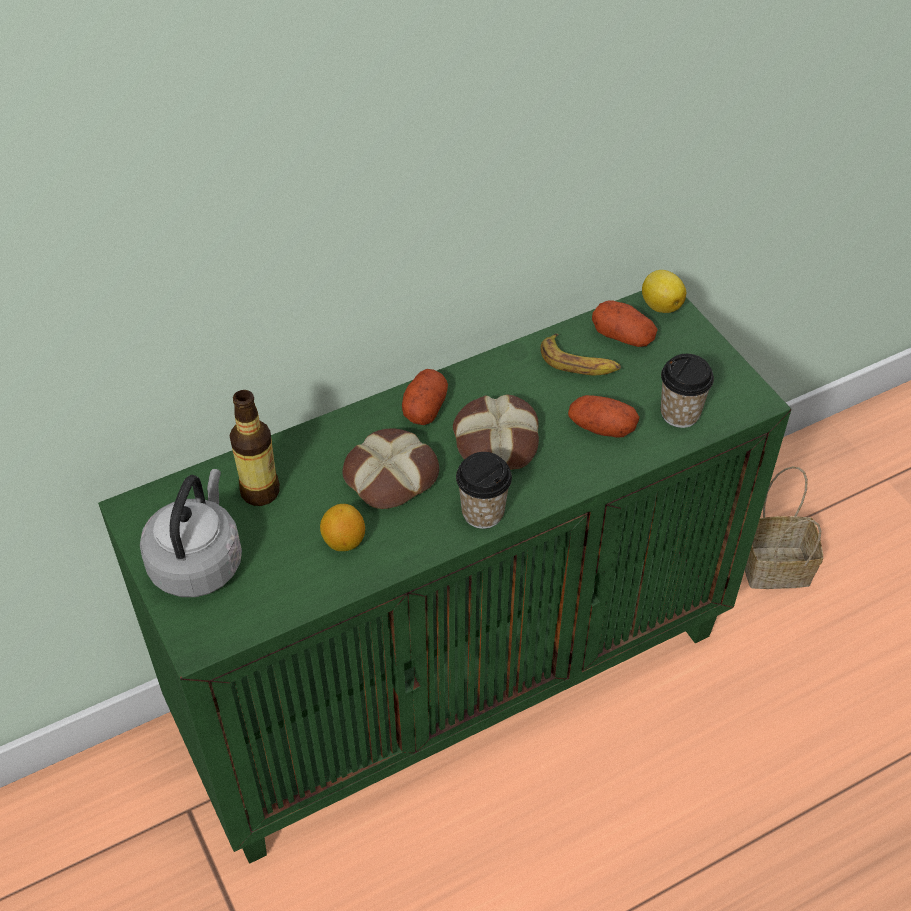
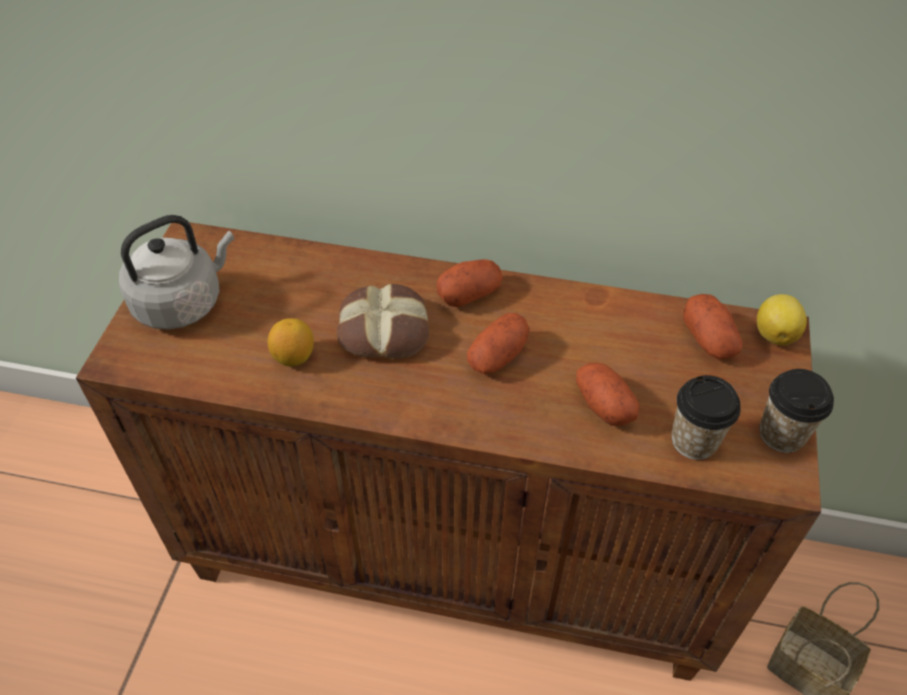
camera: 40 degrees right, 0 degrees up
green cabinet [98,291,791,864] -> brown cabinet [76,222,821,681]
bottle [229,390,280,506] -> none
bread [453,394,539,470] -> potato [467,313,530,374]
cup [456,452,512,529] -> cup moved to [759,369,834,453]
banana [540,334,621,375] -> none

